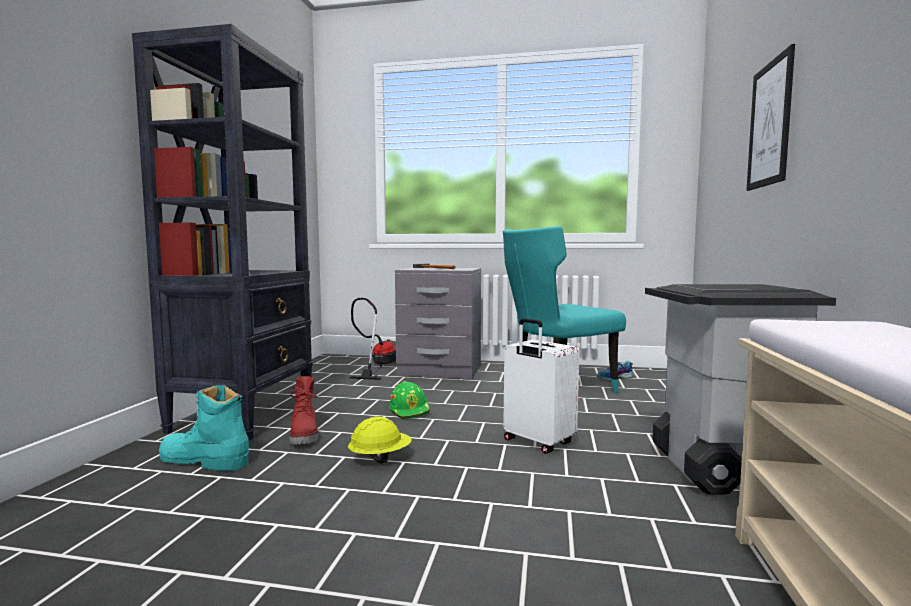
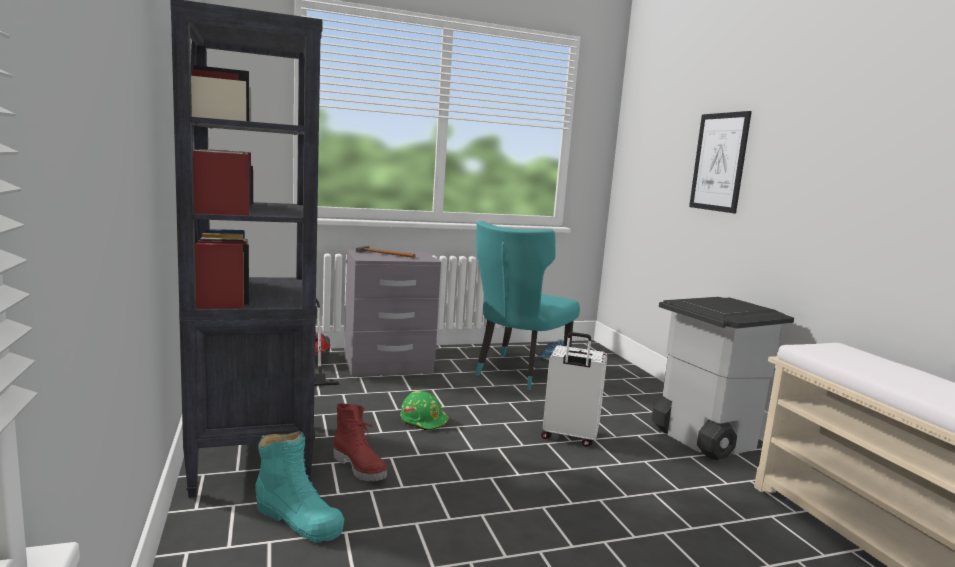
camera: 30 degrees left, 5 degrees up
turquoise boot [159,385,249,471] -> turquoise boot turned 135 degrees counterclockwise [256,431,344,543]
yellow hard hat [348,416,412,464] -> none

